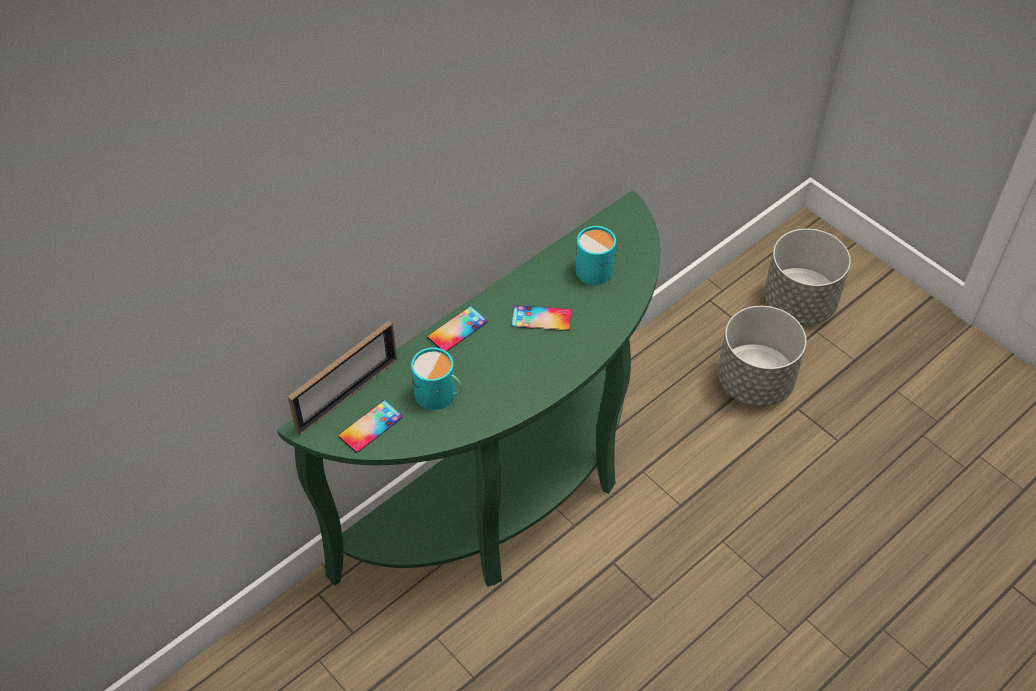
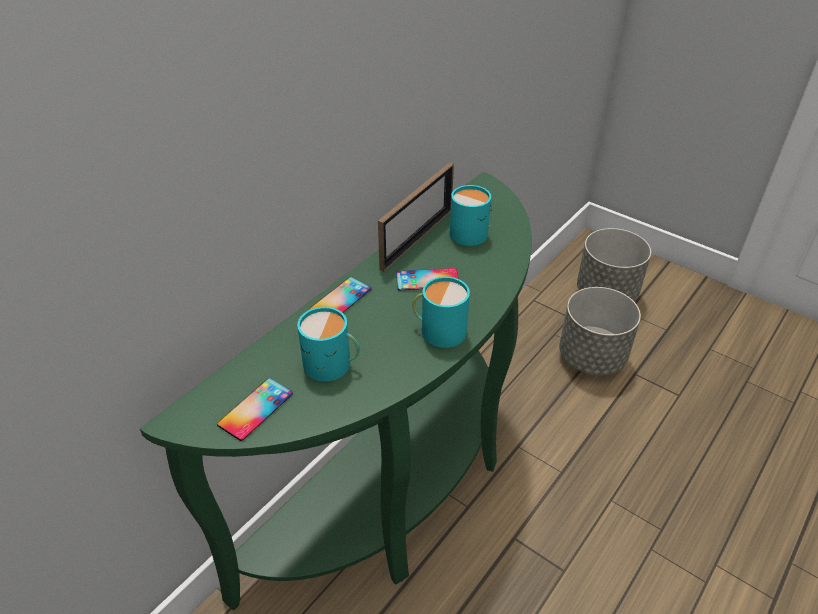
camera: 10 degrees left, 10 degrees down
picture frame [288,321,397,436] -> picture frame moved to [378,162,454,272]
none -> turquoise mug [412,276,470,348]

